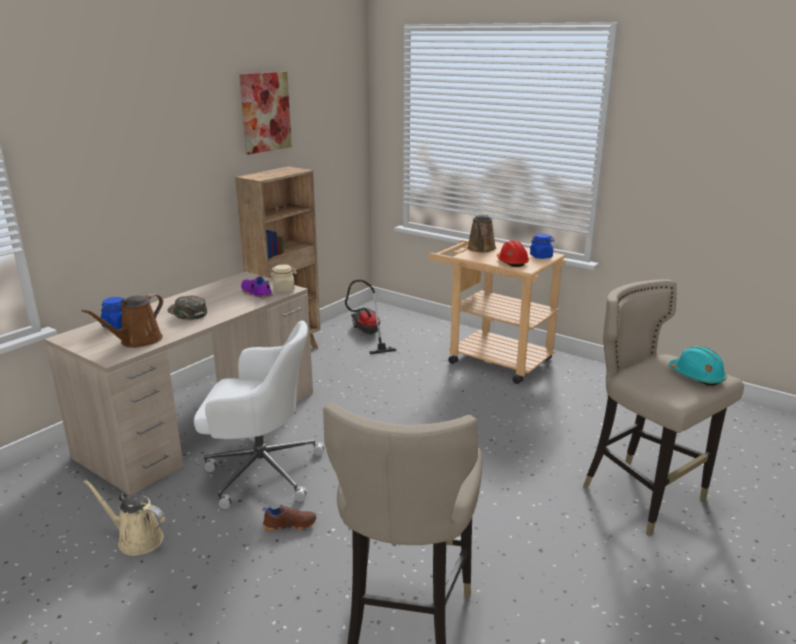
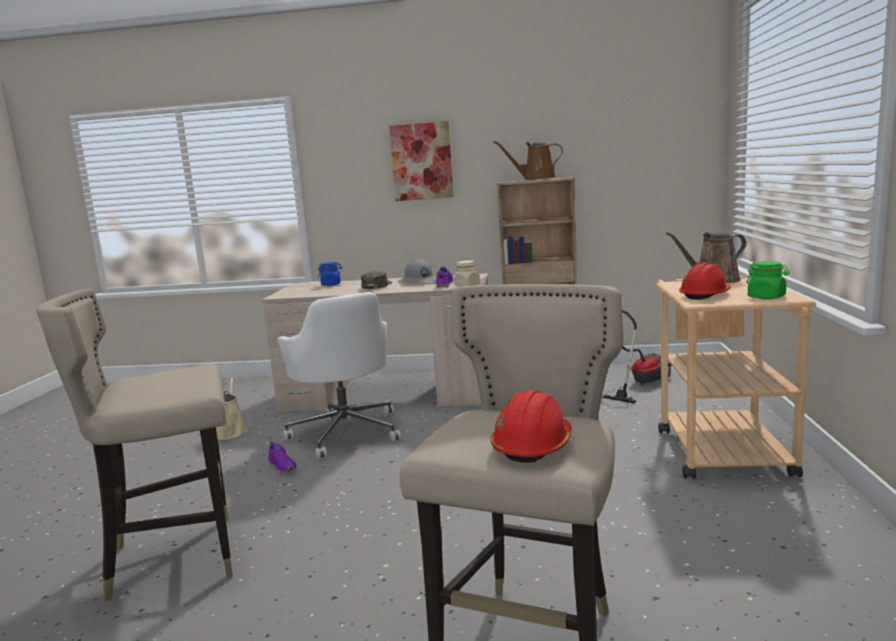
camera: 60 degrees right, 10 degrees down
brown watering can [82,294,163,348] -> brown watering can moved to [493,141,563,180]
picture [239,72,292,154] -> picture moved to [389,121,454,201]
brown shoe [263,505,316,531] -> purple shoe [268,441,297,473]
blue jar [530,234,555,259] -> green jar [746,261,790,299]
turquoise hard hat [669,346,727,386] -> red hard hat [490,390,572,463]
none -> grey hard hat [398,259,436,284]

